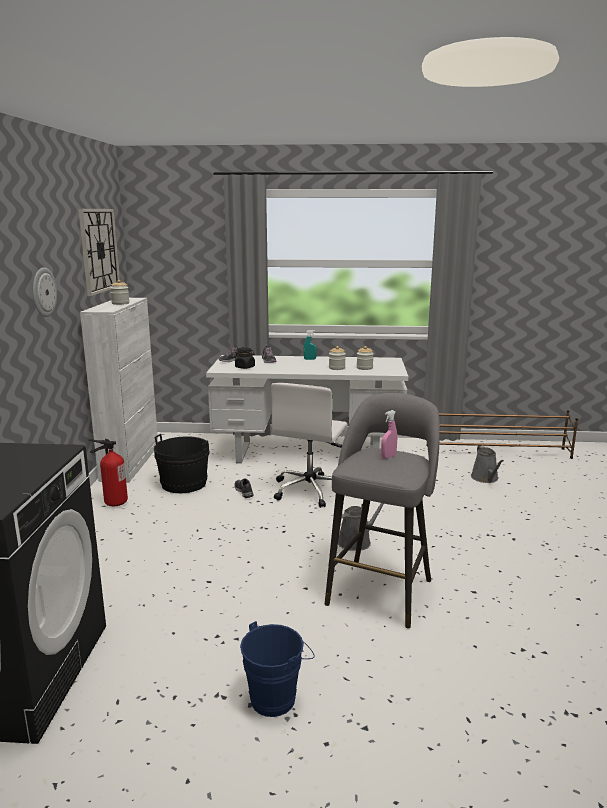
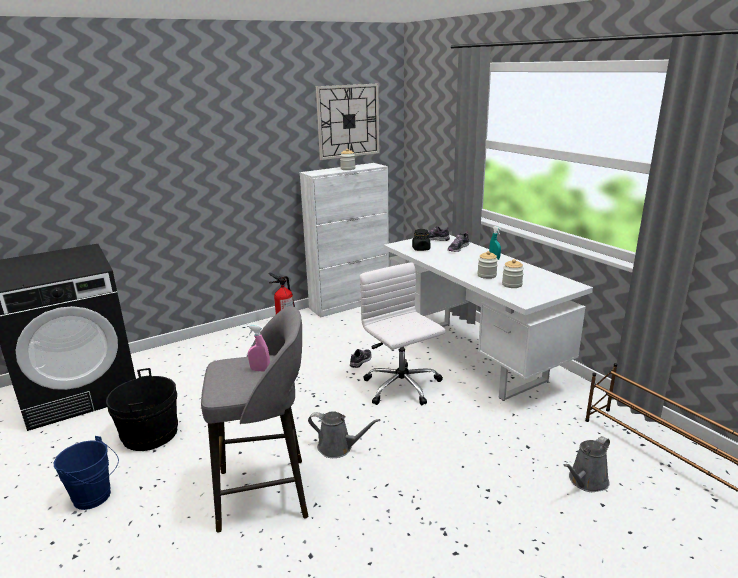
camera: 55 degrees right, 5 degrees up
wall clock [33,267,57,317] -> none
black bucket [154,434,210,493] -> black bucket moved to [106,368,178,451]
white office chair [271,383,348,508] -> white office chair turned 75 degrees clockwise [360,263,445,405]

